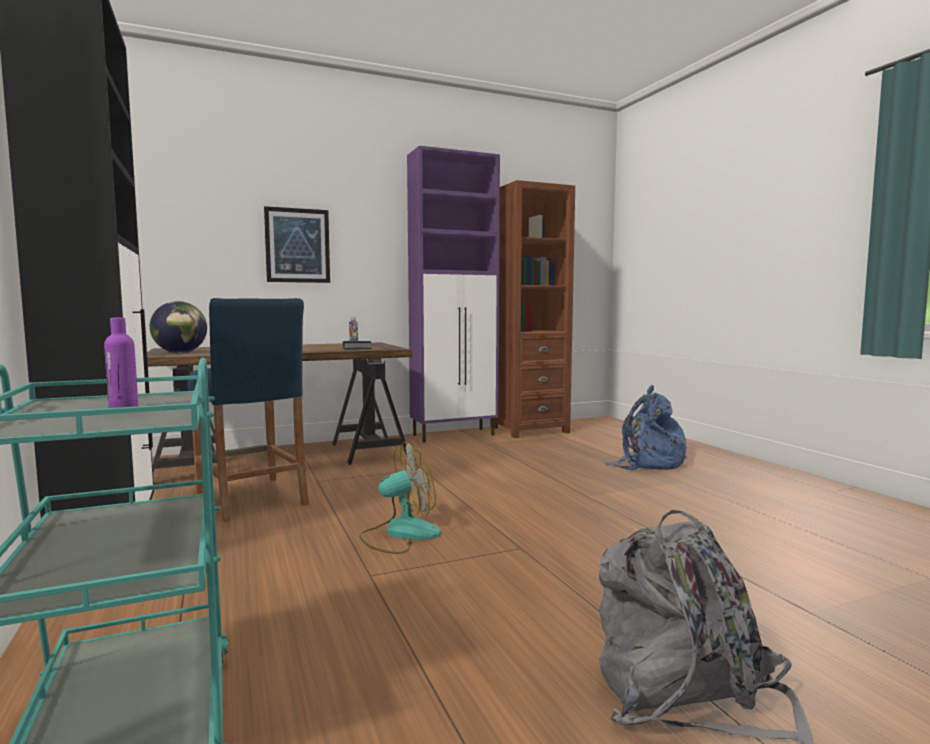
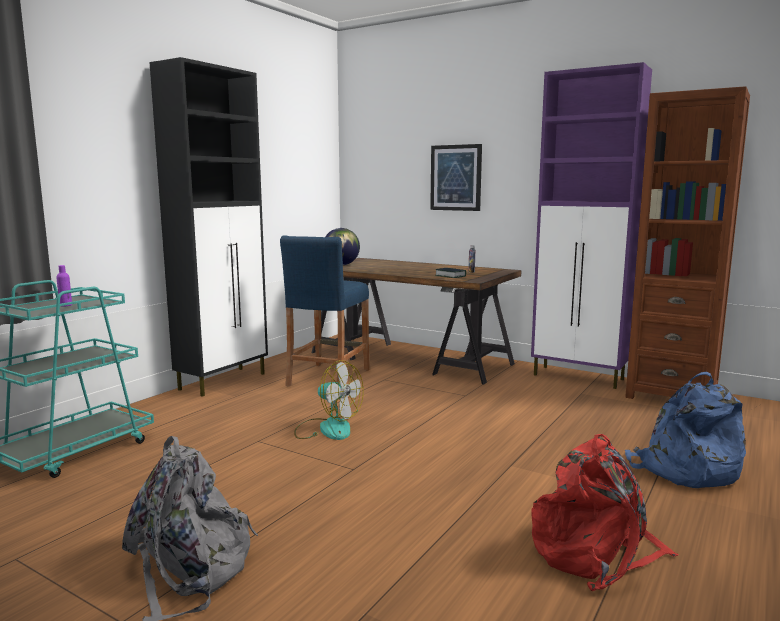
camera: 55 degrees right, 5 degrees up
none -> red backpack [531,434,678,591]

